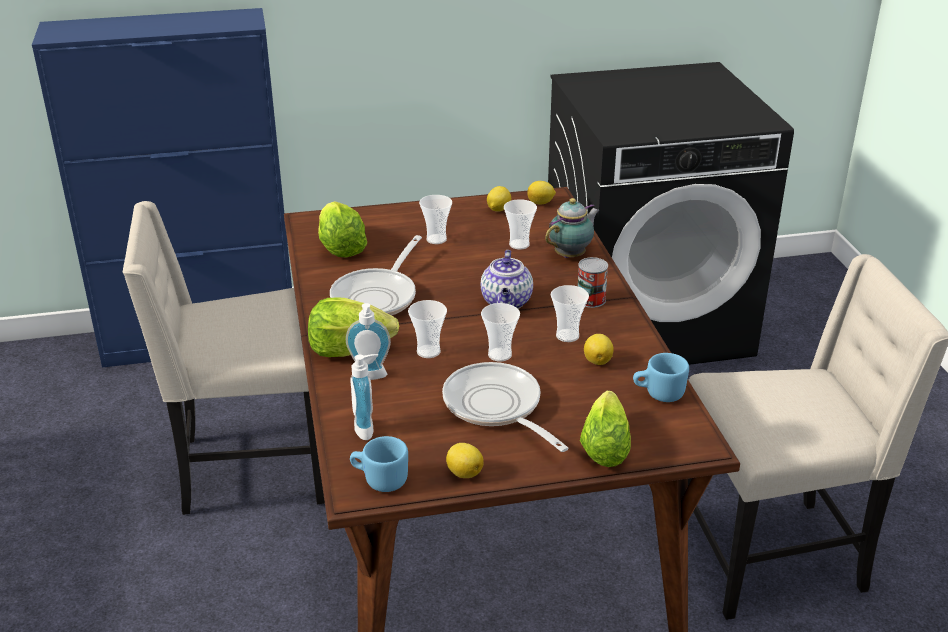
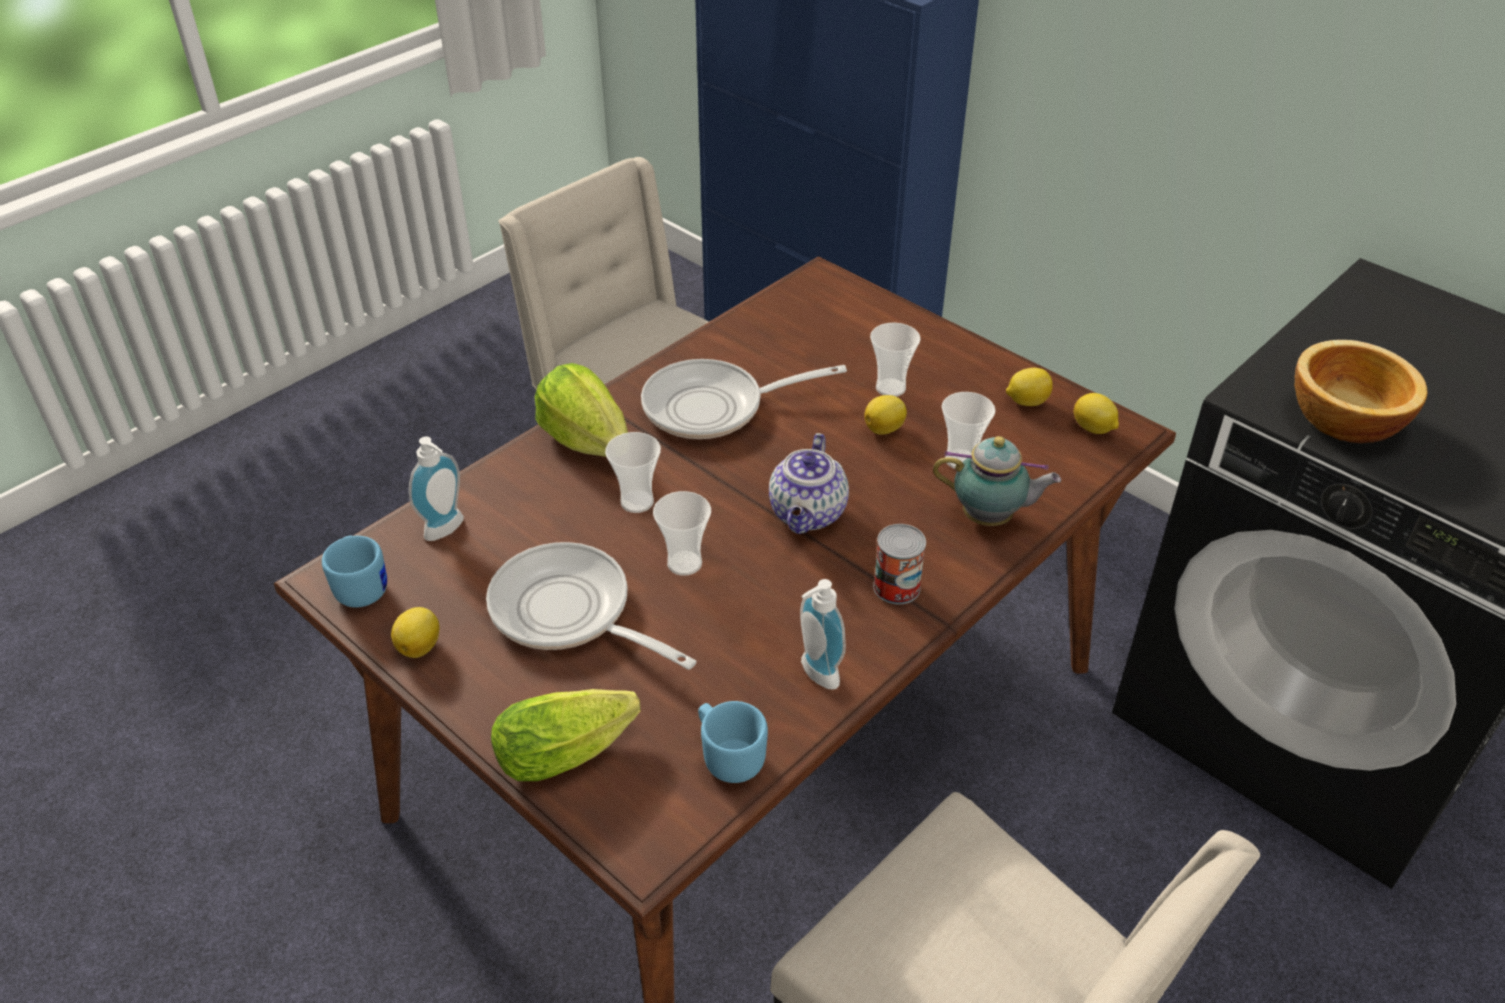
camera: 55 degrees right, 10 degrees up
lettuce [318,201,367,257] -> none
soap dispenser [346,303,391,380] -> soap dispenser moved to [800,579,846,690]
frying pan [442,362,568,452] -> frying pan turned 75 degrees counterclockwise [486,542,696,670]
teapot [481,250,533,309] -> teapot turned 45 degrees counterclockwise [769,433,849,534]
cup [551,285,589,342] -> none
lemon [584,334,614,365] -> lemon moved to [864,395,907,435]
none -> bowl [1294,340,1428,443]

